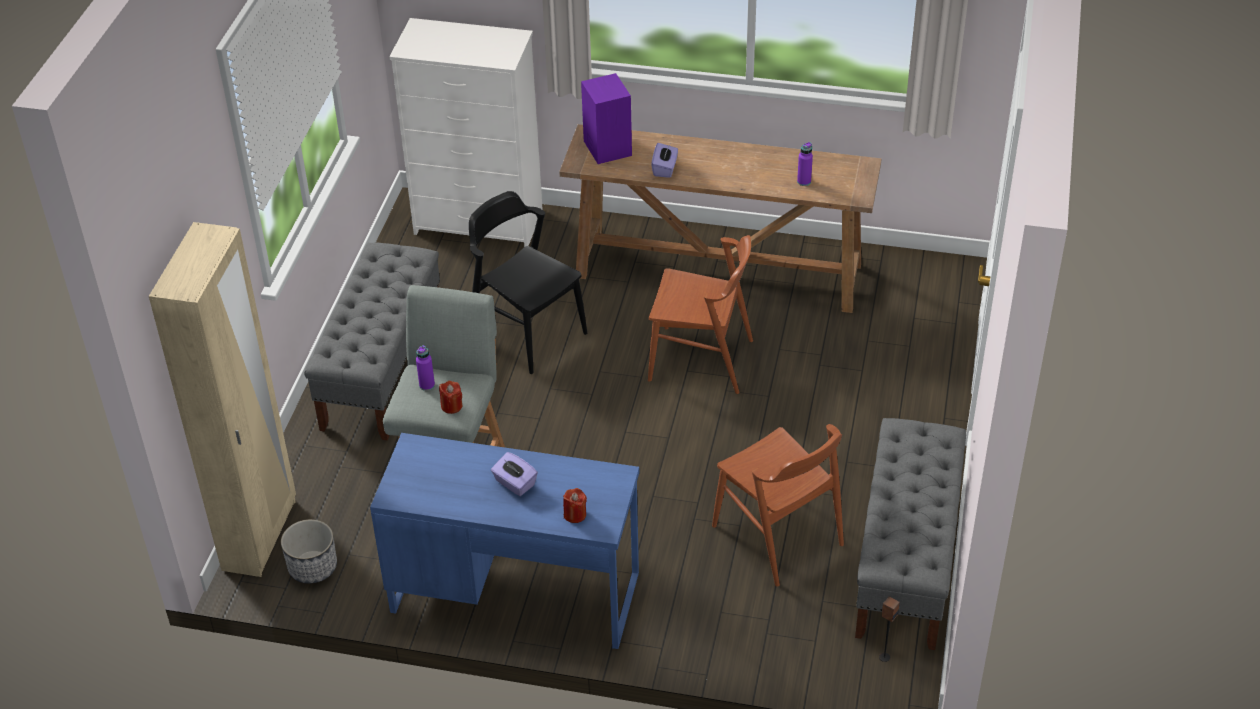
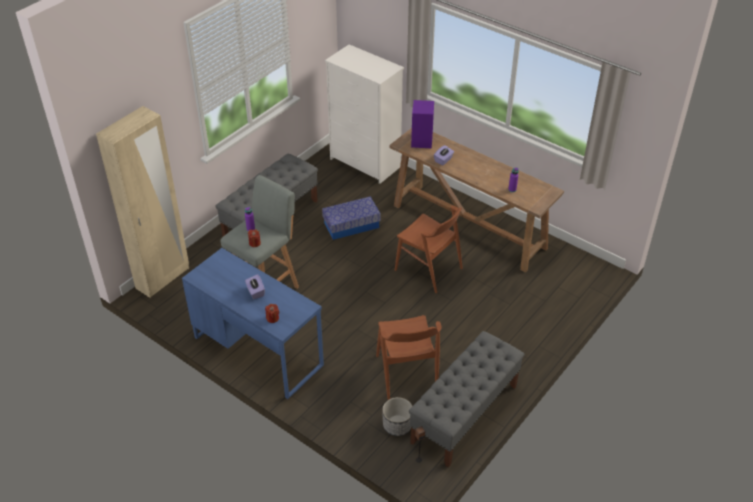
camera: 25 degrees right, 0 degrees up
planter [281,519,337,584] -> planter moved to [382,397,412,436]
black chair [469,191,587,374] -> storage box [322,196,381,240]

